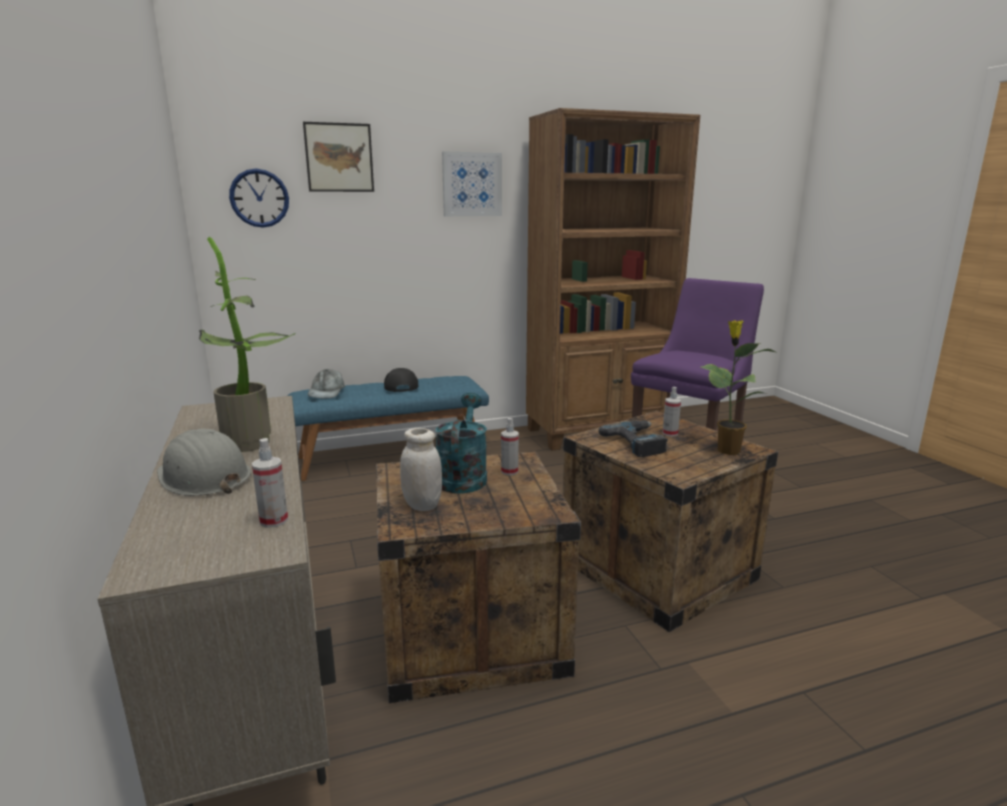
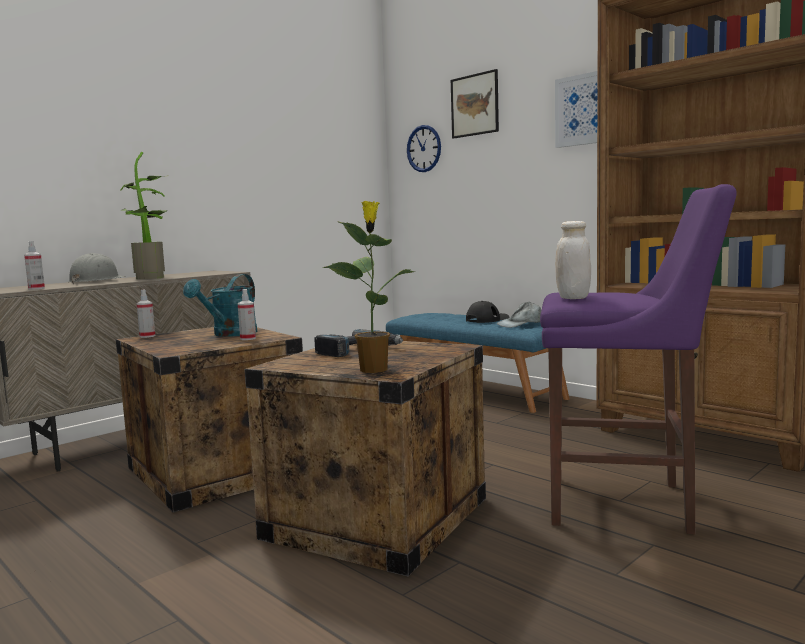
camera: 65 degrees right, 10 degrees down
grey cap [308,369,345,398] -> grey cap moved to [497,302,542,328]
white jar [400,428,442,511] -> white jar moved to [555,221,591,299]
turquoise watering can [435,392,487,494] -> turquoise watering can turned 135 degrees clockwise [183,274,258,337]
spray bottle [662,387,681,437] -> spray bottle moved to [137,290,155,338]

